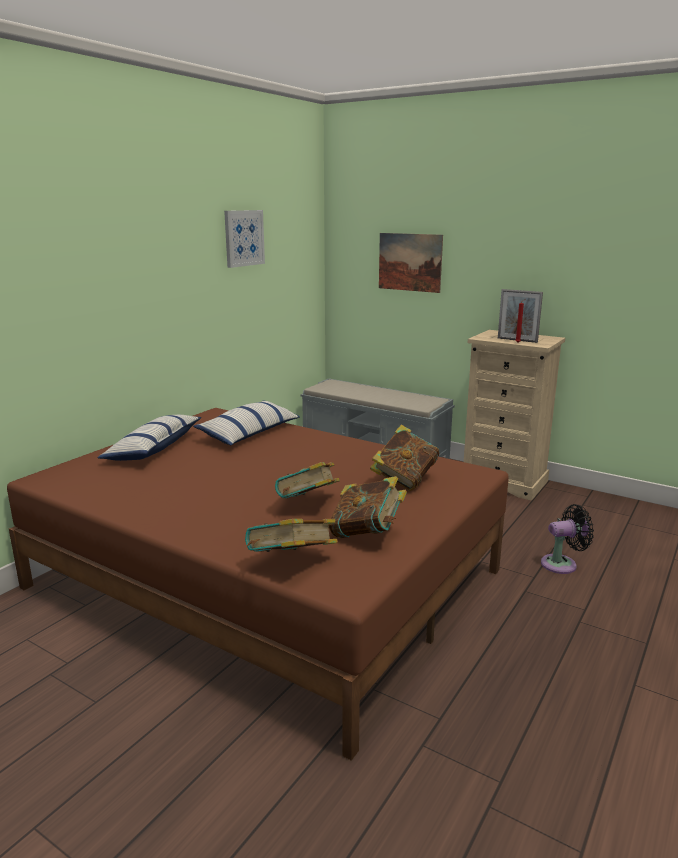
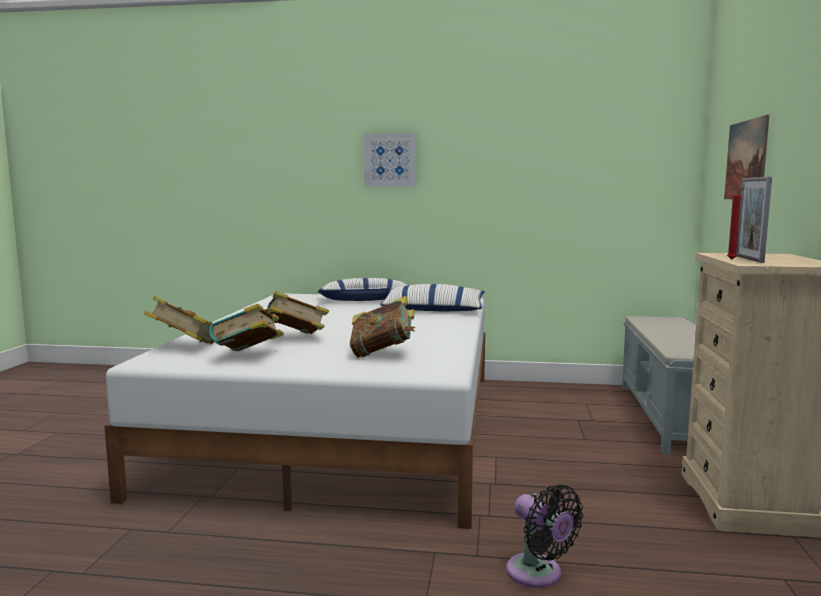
camera: 65 degrees right, 10 degrees down
brown bed [7,408,509,761] -> white bed [104,293,485,529]
picture [224,210,265,268] -> picture moved to [364,133,416,187]

